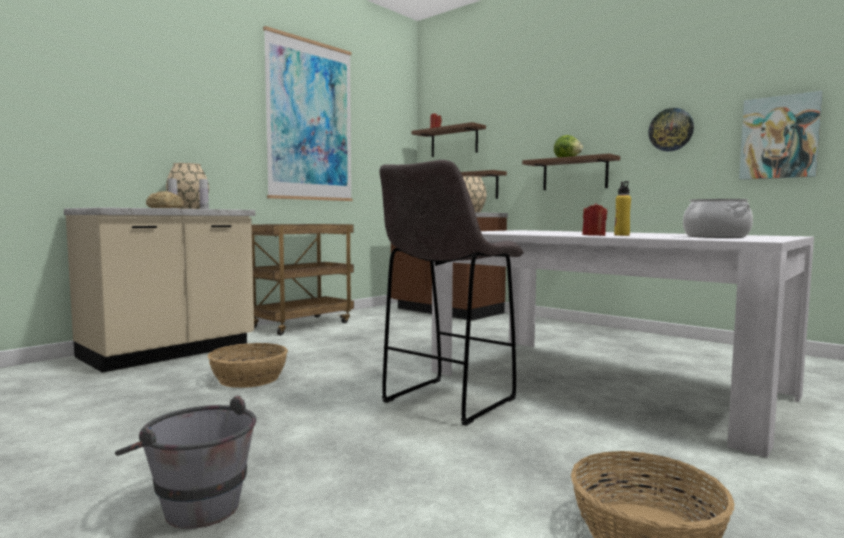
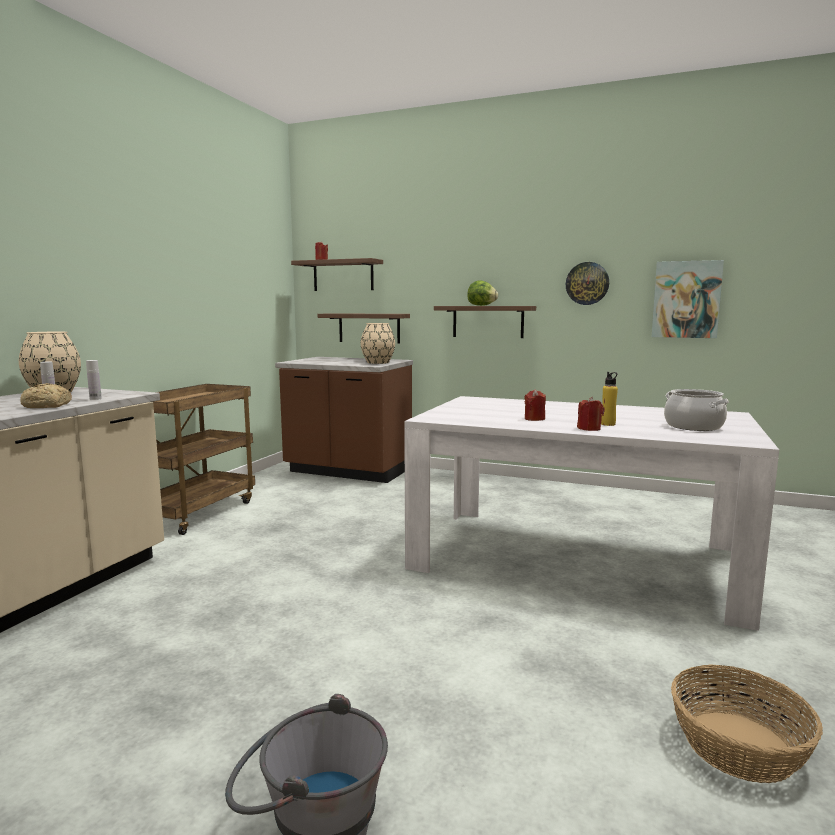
camera: 20 degrees left, 5 degrees up
basket [208,343,288,388] -> none
picture [263,26,353,201] -> none
grey stool [380,160,524,426] -> none
none -> red candle [524,389,546,421]

